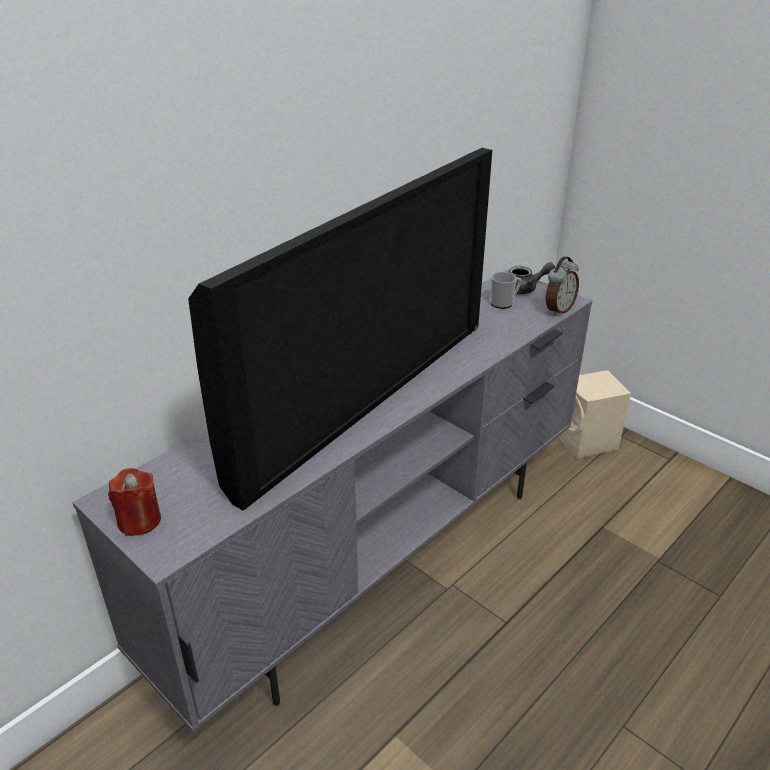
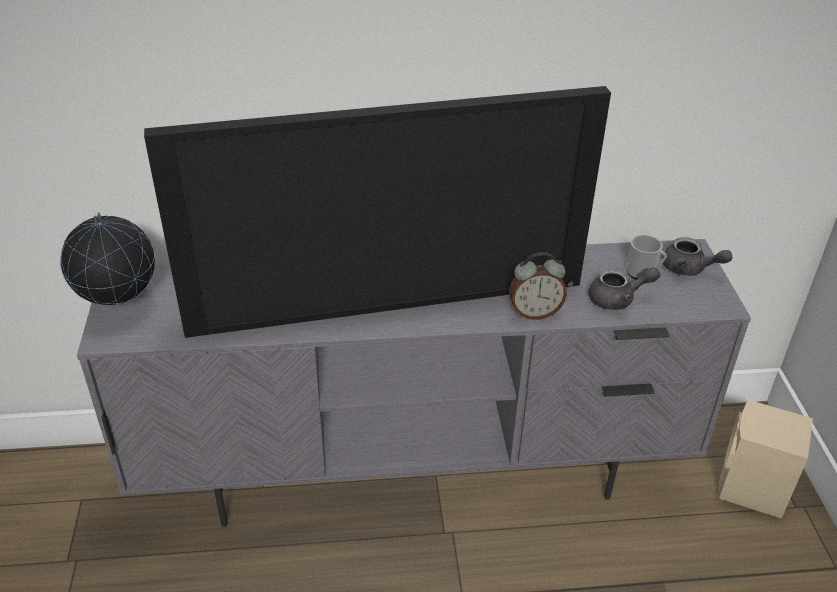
camera: 40 degrees right, 5 degrees up
red candle [108,468,161,536] -> globe [60,212,155,305]
alarm clock [546,256,579,316] -> alarm clock moved to [509,252,567,320]
none -> grey teapot [589,267,660,310]

